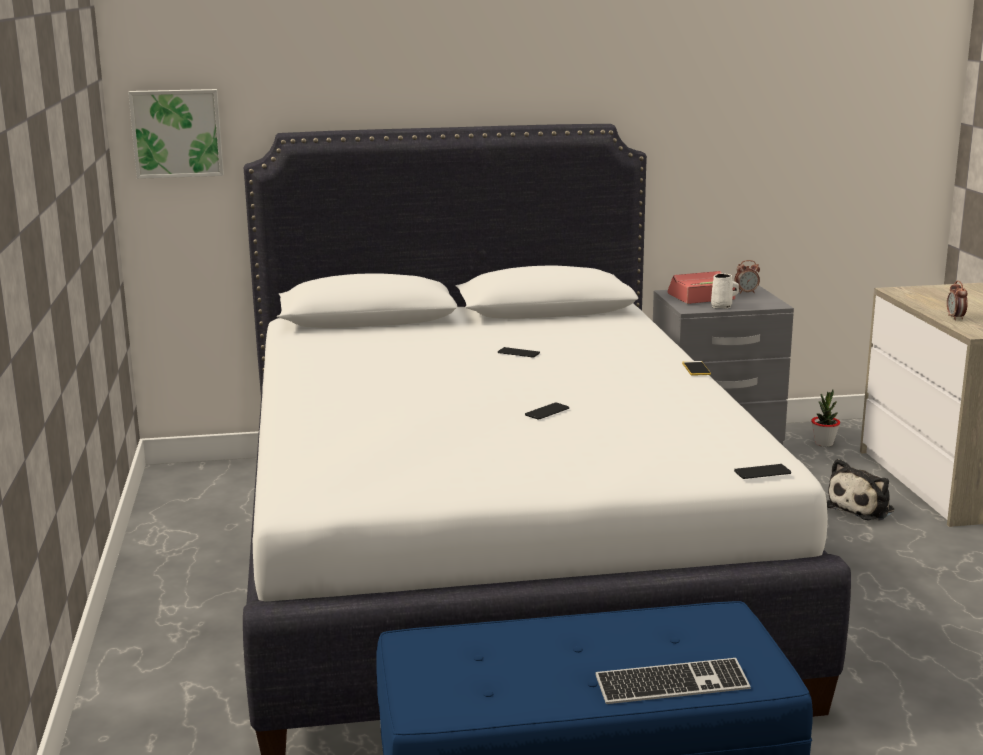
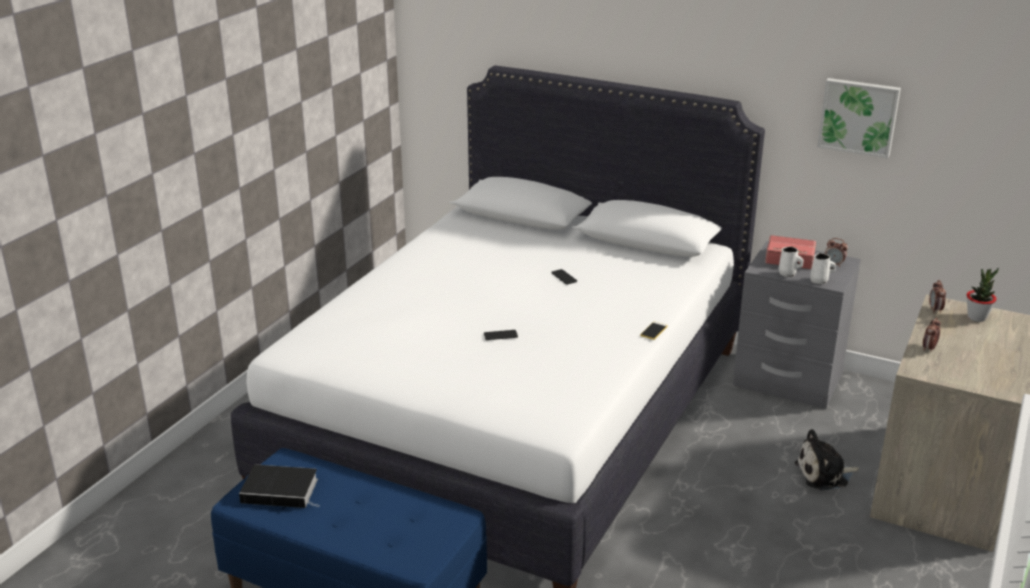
camera: 35 degrees right, 10 degrees up
picture [128,89,224,179] -> picture moved to [817,78,901,158]
keyboard [595,658,751,704] -> none
phone [734,464,791,479] -> none
potted plant [811,389,840,447] -> potted plant moved to [967,268,999,322]
none -> book [239,465,320,508]
none -> white mug [810,253,836,284]
none -> alarm clock [929,280,946,313]

